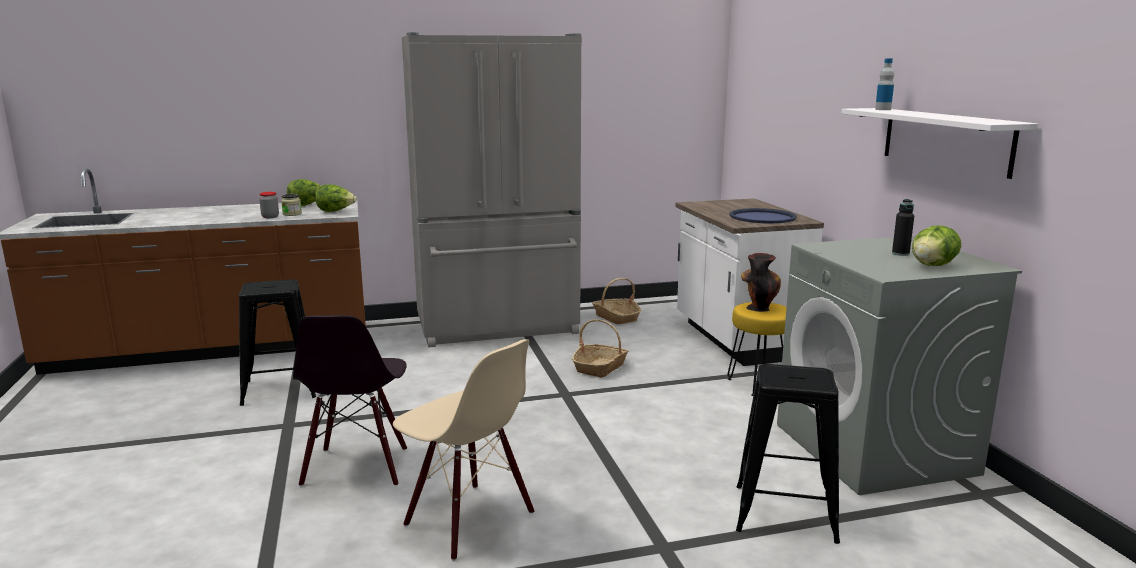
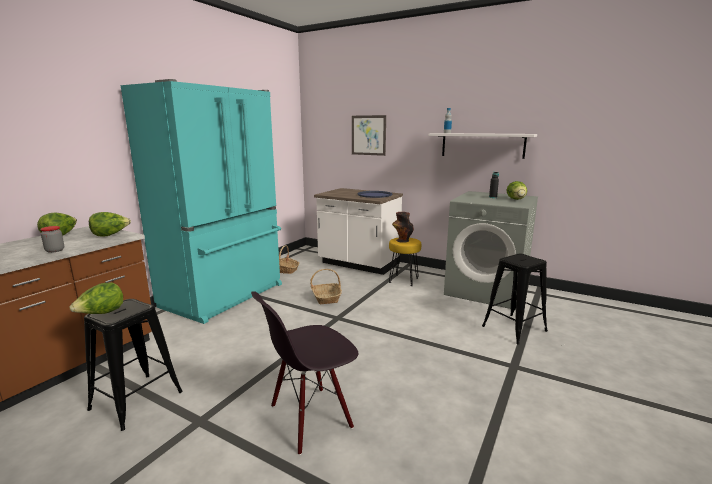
camera: 45 degrees left, 0 degrees up
jar [281,194,302,216] -> none
black chair [293,315,407,486] -> black chair turned 105 degrees clockwise [251,291,358,455]
beige chair [393,339,535,561] -> none
grey fridge [402,32,582,348] -> turquoise fridge [120,79,282,324]
none -> lettuce [69,283,123,314]
none -> picture [352,115,386,156]

